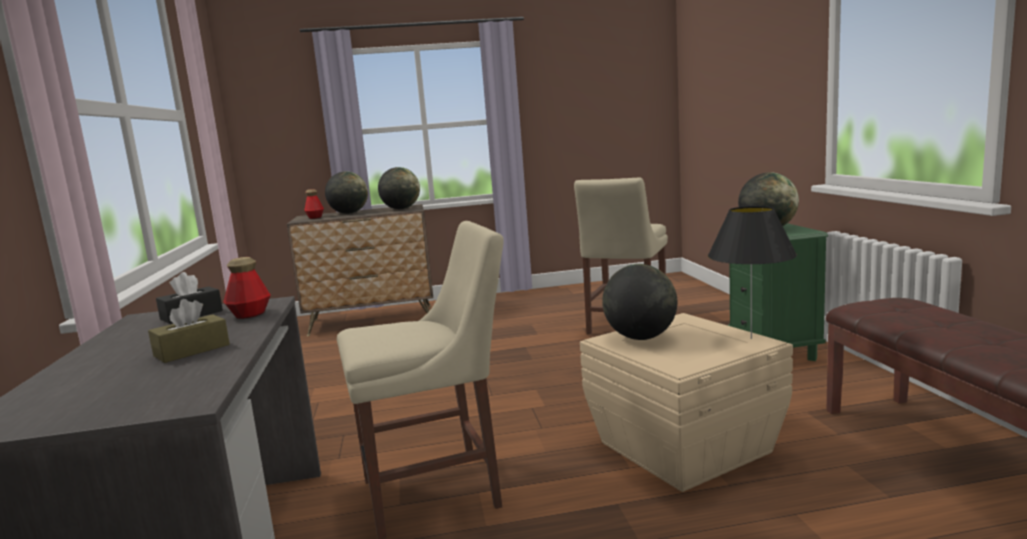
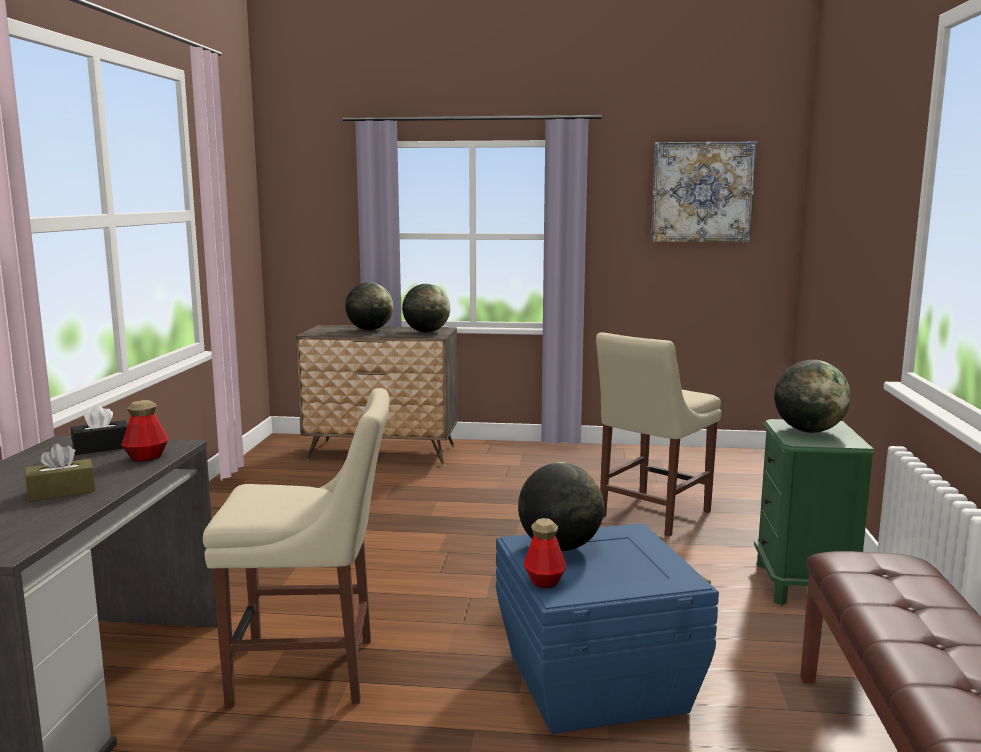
camera: 15 degrees right, 0 degrees up
bottle [304,189,324,219] -> bottle moved to [524,518,566,588]
beige storage box [580,313,793,492] -> blue storage box [496,523,719,734]
black table lamp [708,206,797,339] -> none
none -> picture [651,141,757,242]

